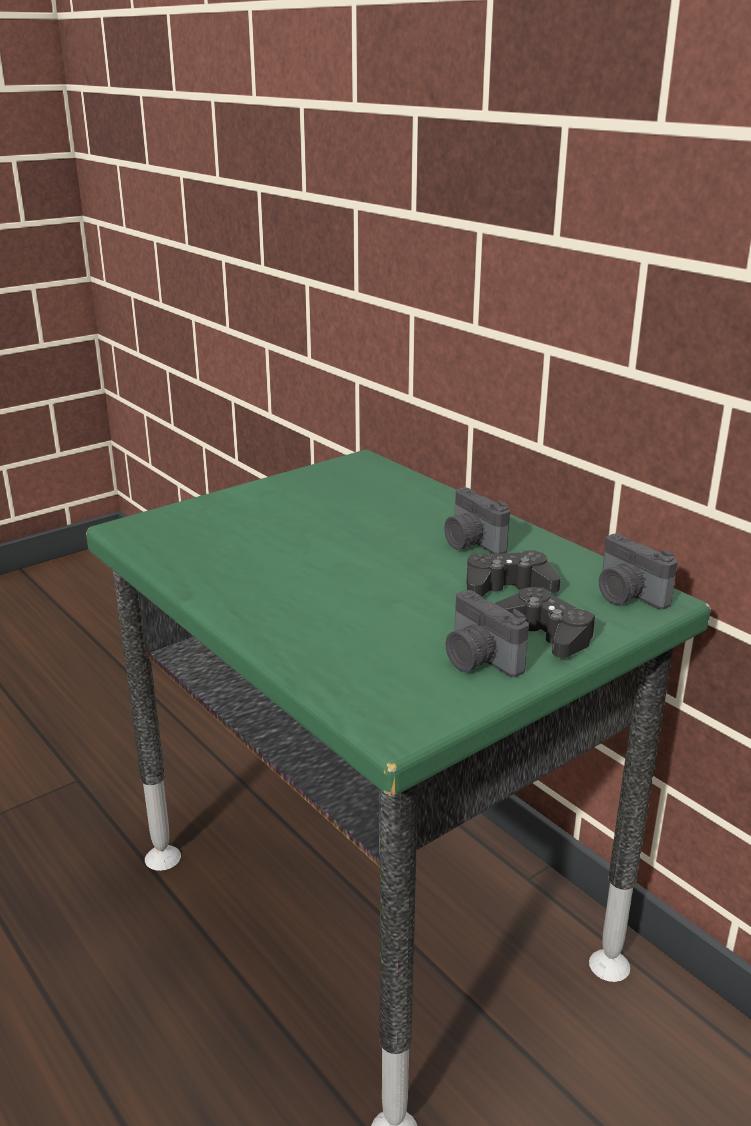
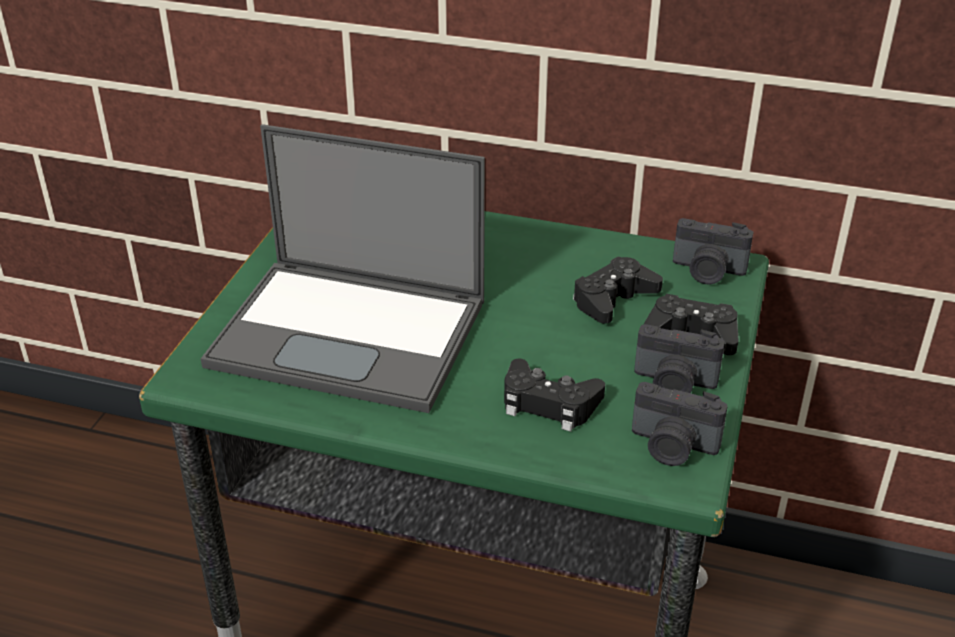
camera: 35 degrees left, 10 degrees up
camera [444,487,510,554] -> camera moved to [632,382,728,466]
none -> laptop [201,124,485,413]
none -> black game controller [504,359,605,432]

